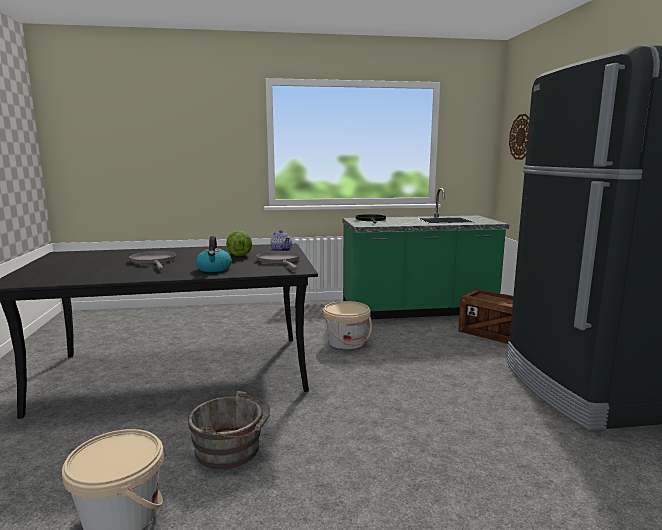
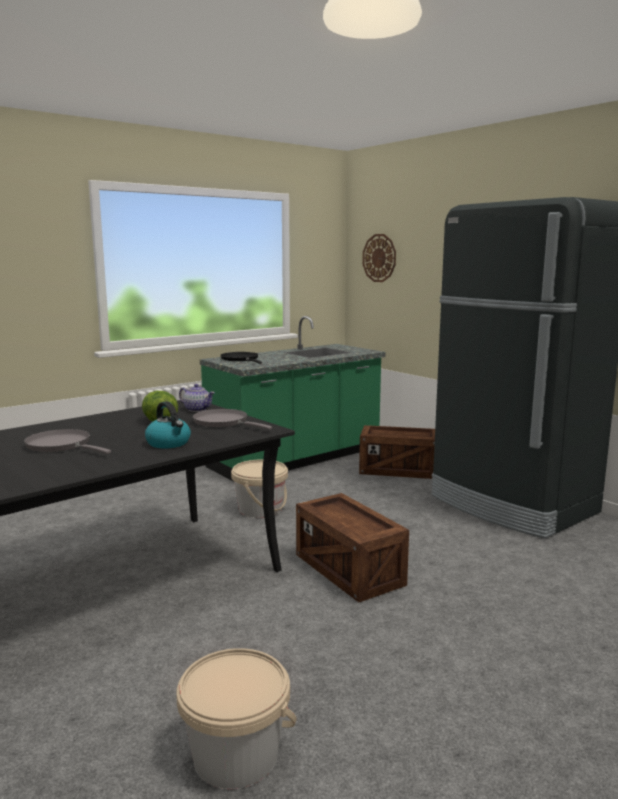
camera: 30 degrees left, 0 degrees up
grey bucket [188,391,270,469] -> none
none -> crate [296,493,409,602]

